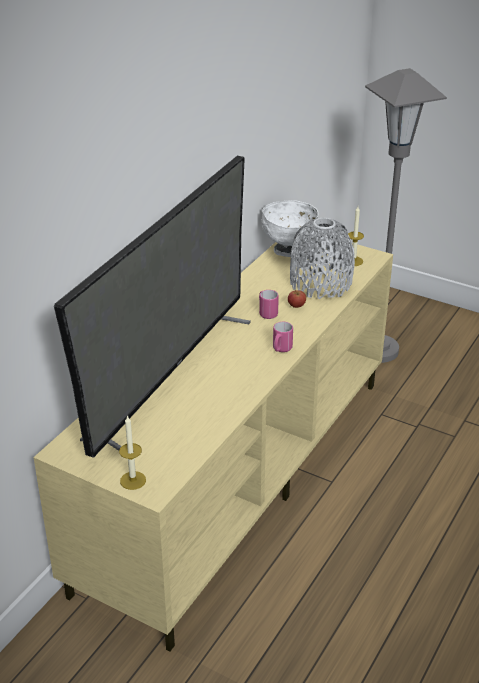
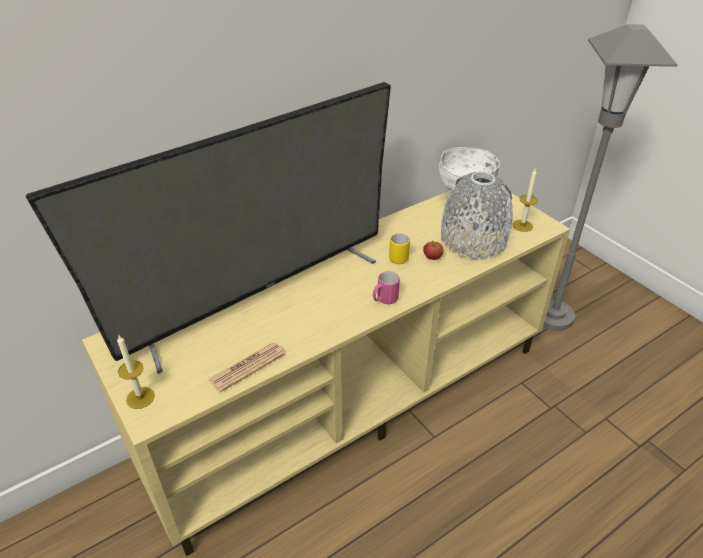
camera: 25 degrees right, 5 degrees up
pink mug [259,290,279,319] -> yellow mug [389,233,410,264]
none -> newspaper [208,343,285,392]

